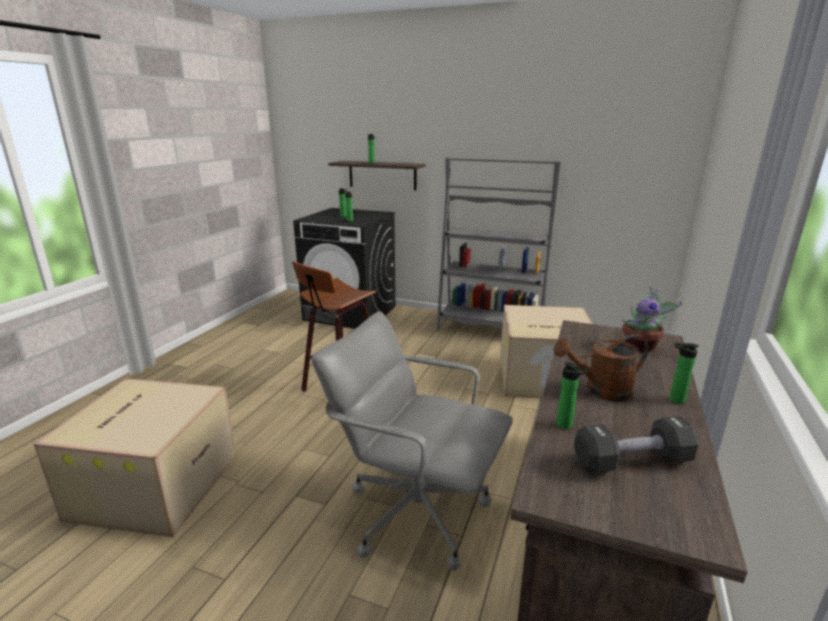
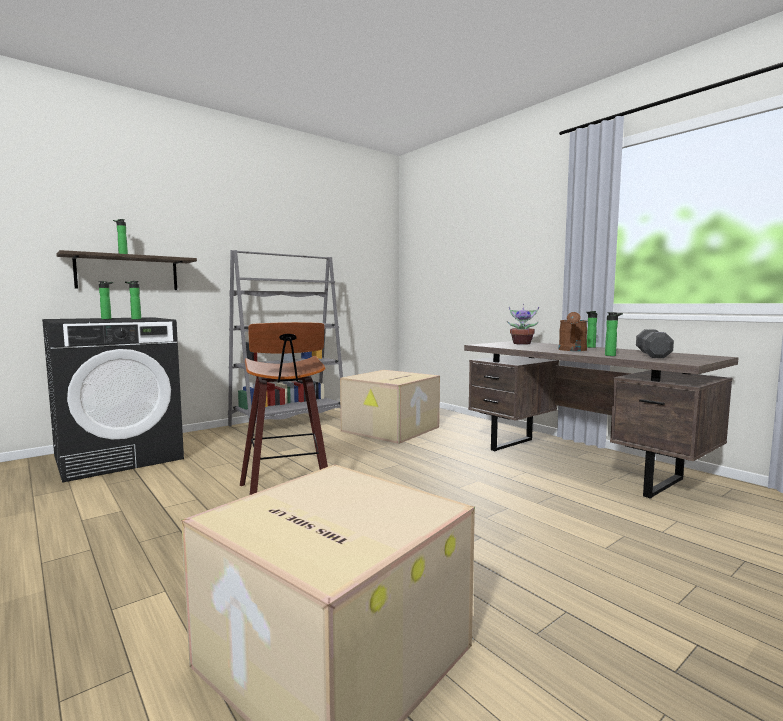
camera: 60 degrees left, 15 degrees down
grey office chair [312,311,513,571] -> none

